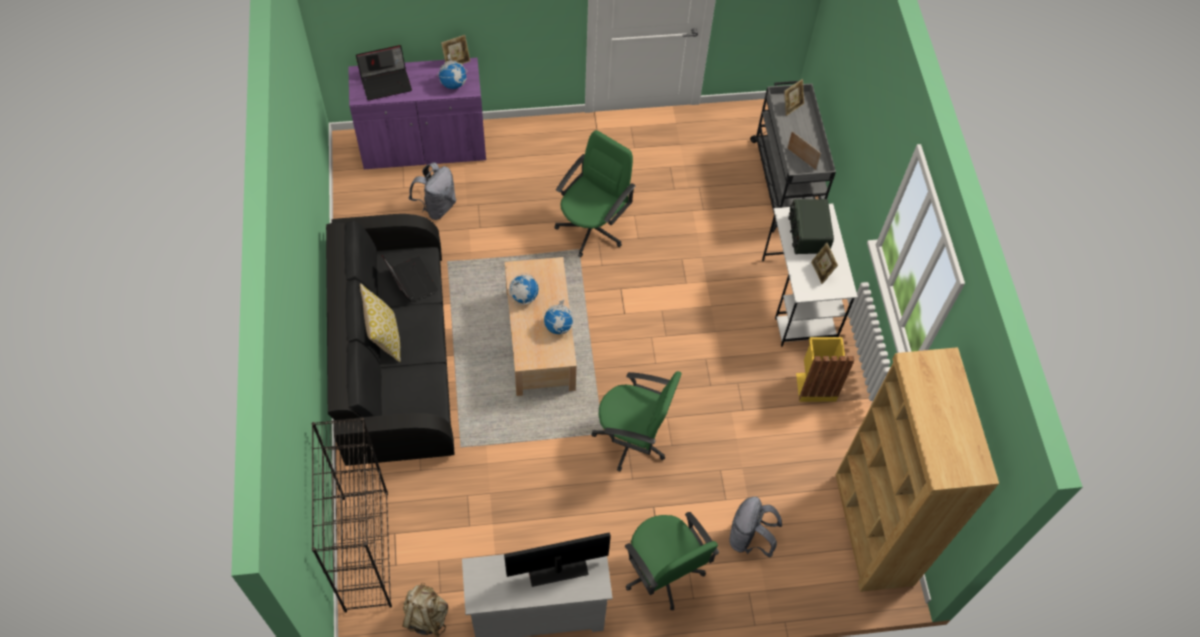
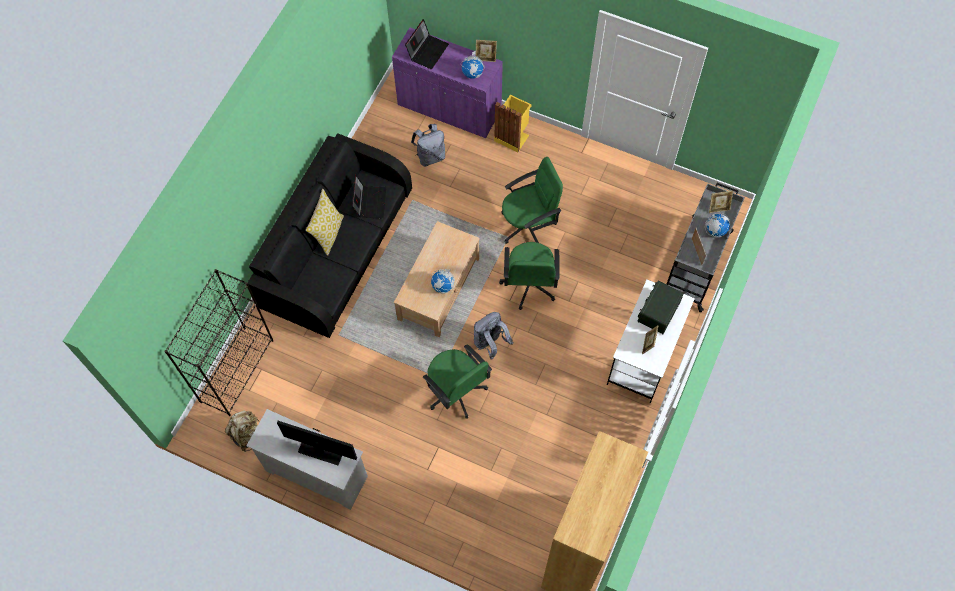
camera: 35 degrees right, 5 degrees up
laptop [356,45,412,100] -> laptop turned 75 degrees counterclockwise [405,19,449,69]
globe [509,273,538,305] -> globe moved to [705,213,730,237]
green office chair [625,512,719,610] -> green office chair moved to [499,242,559,310]
grey backpack [730,497,782,558] -> grey backpack moved to [474,312,514,360]
yellow trash can [796,337,854,402] -> yellow trash can moved to [494,95,531,152]

